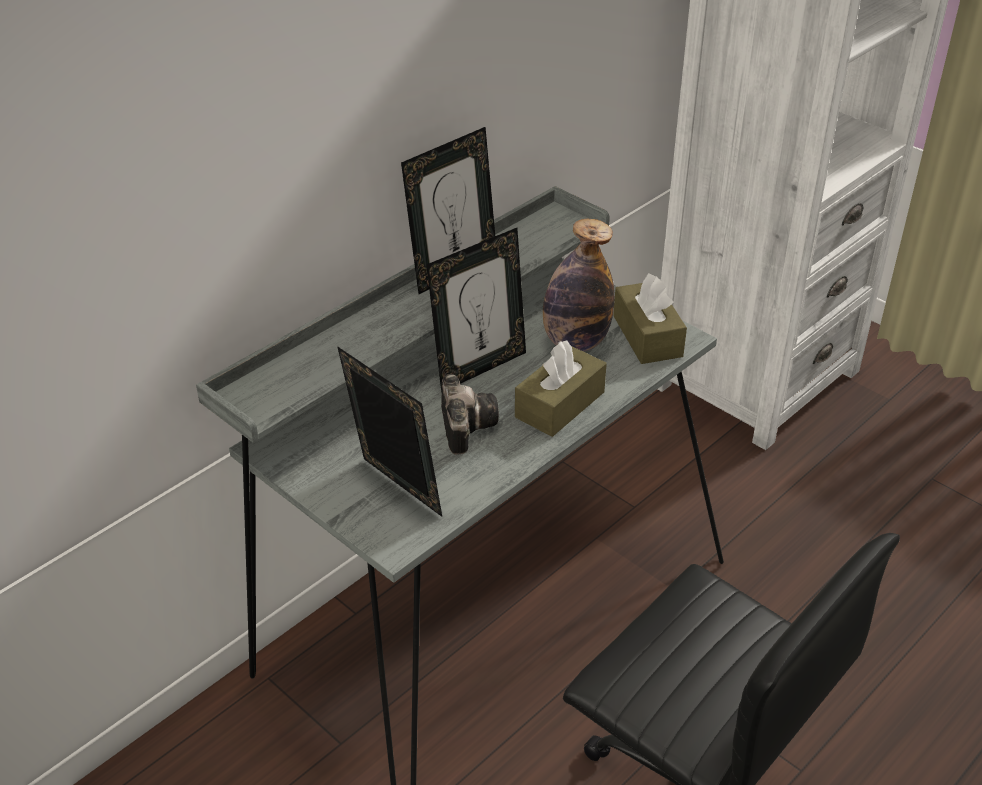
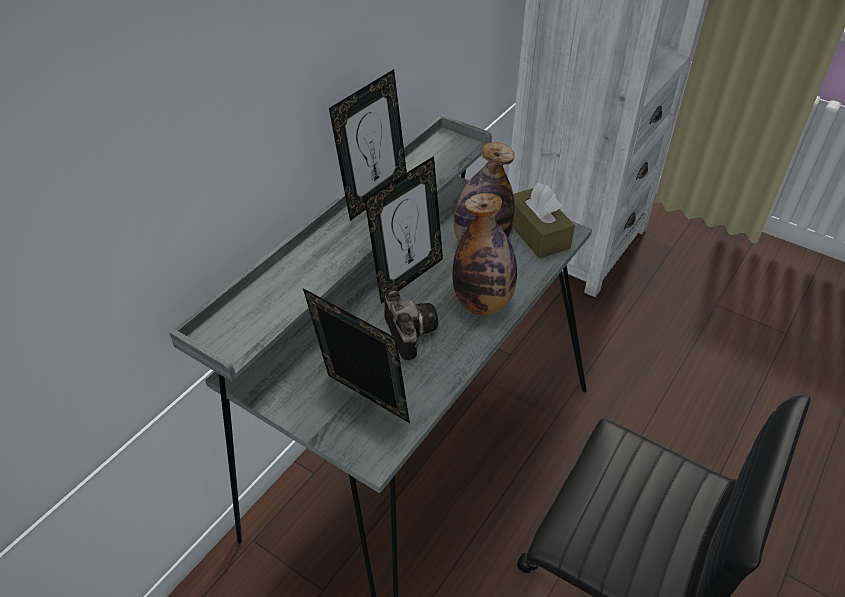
camera: 10 degrees left, 5 degrees up
brown tissue box [515,341,607,437] -> bottle [453,193,517,315]

